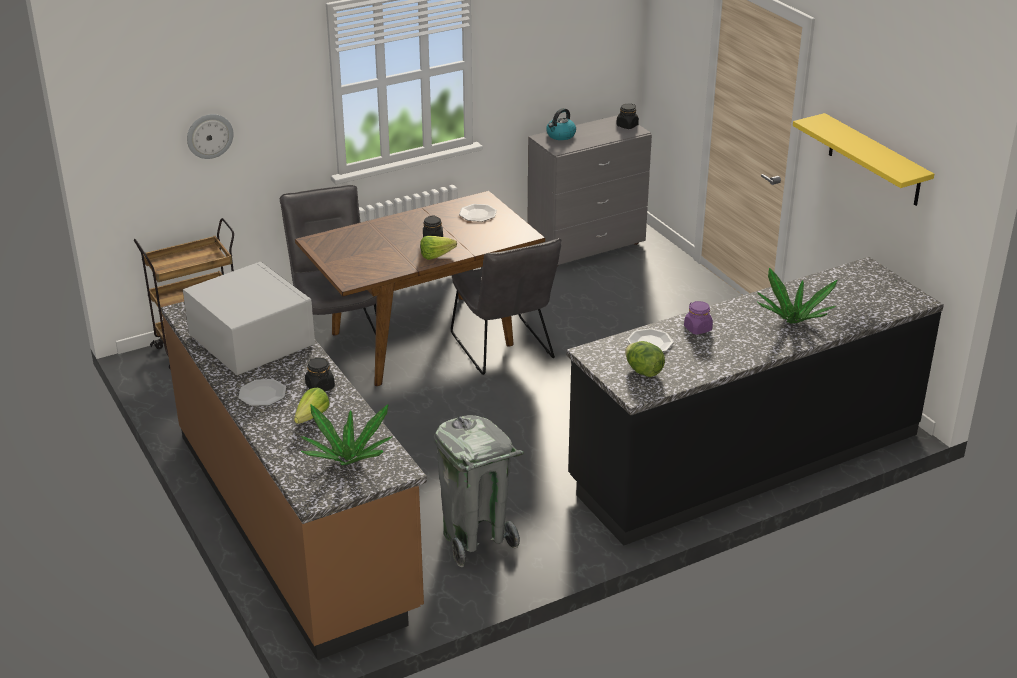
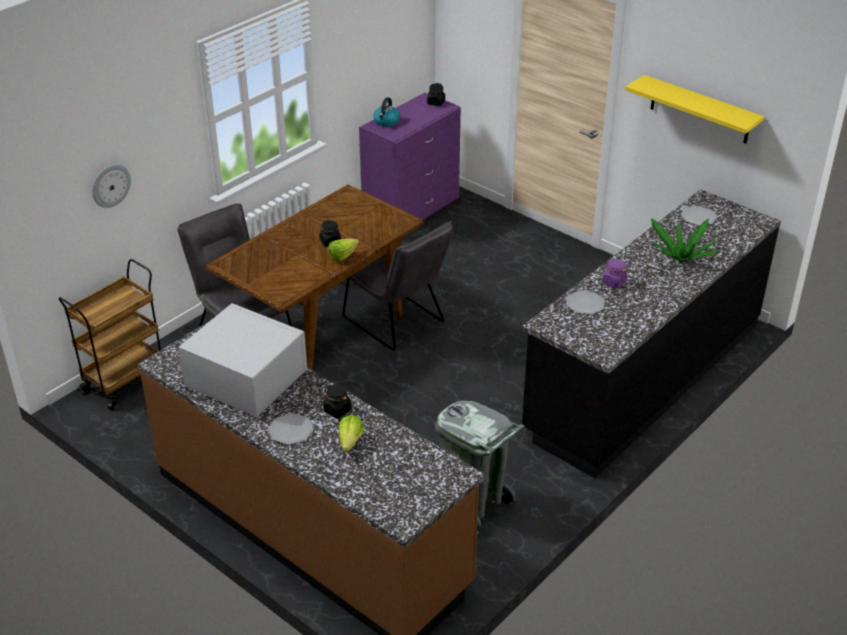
camera: 20 degrees left, 5 degrees up
potted plant [301,404,392,465] -> none
plate [459,204,497,222] -> plate moved to [680,206,717,226]
grey dresser [528,115,652,267] -> purple dresser [359,92,461,220]
lettuce [625,341,665,377] -> none

